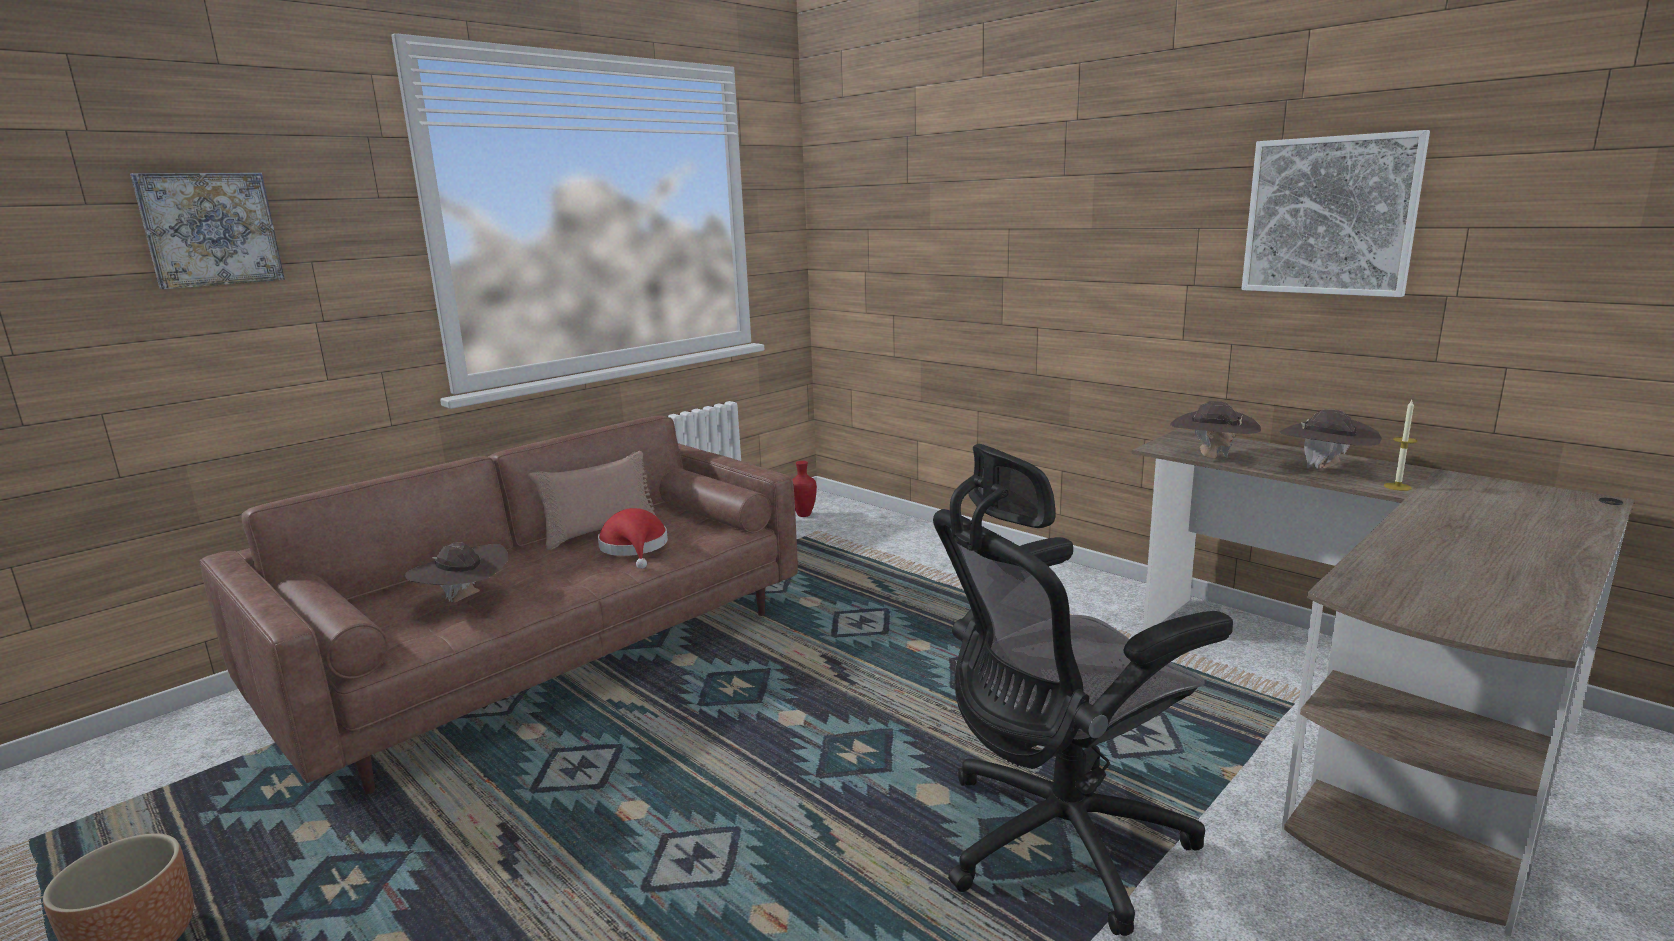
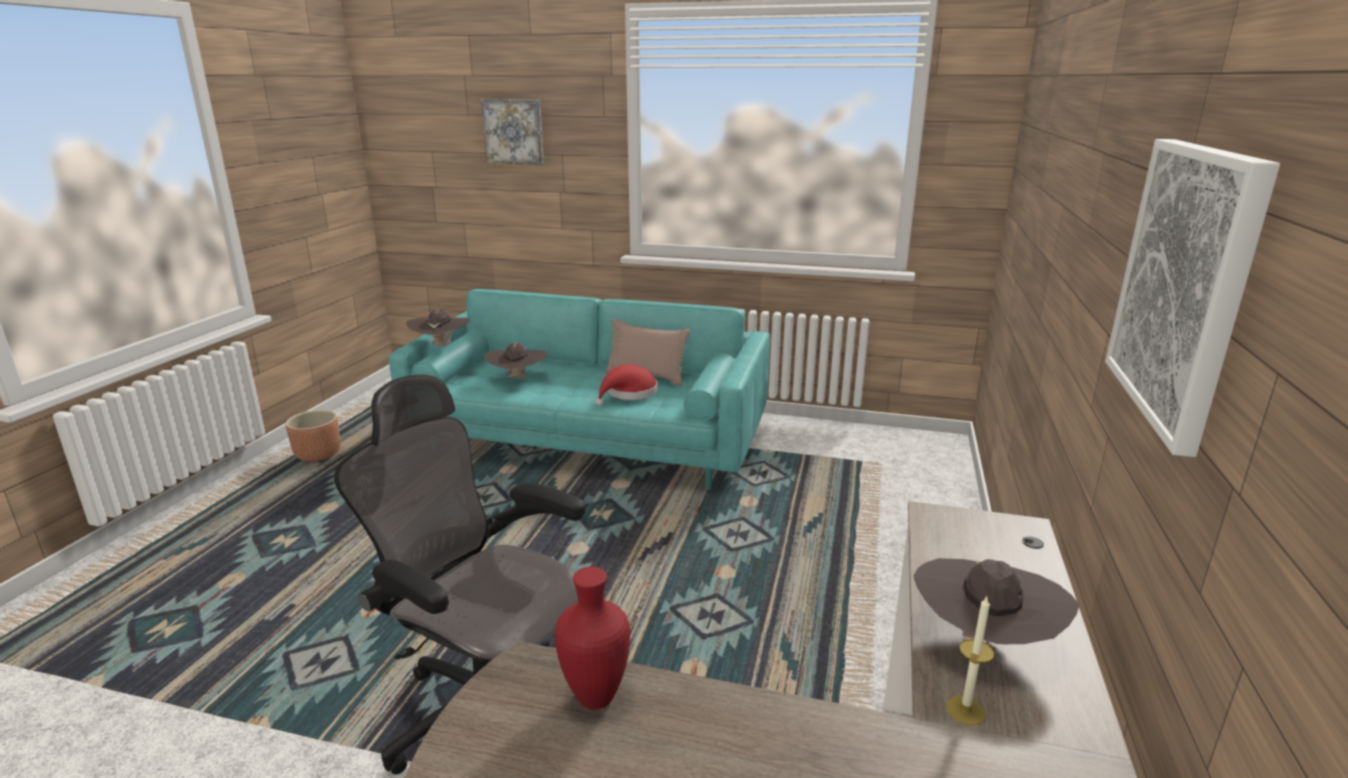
camera: 60 degrees right, 5 degrees up
brown sofa [199,416,798,794] -> turquoise sofa [389,289,770,490]
red vase [792,461,817,517] -> red vase moved to [555,567,630,710]
brown hat [1170,401,1261,458] -> brown hat moved to [406,309,470,349]

